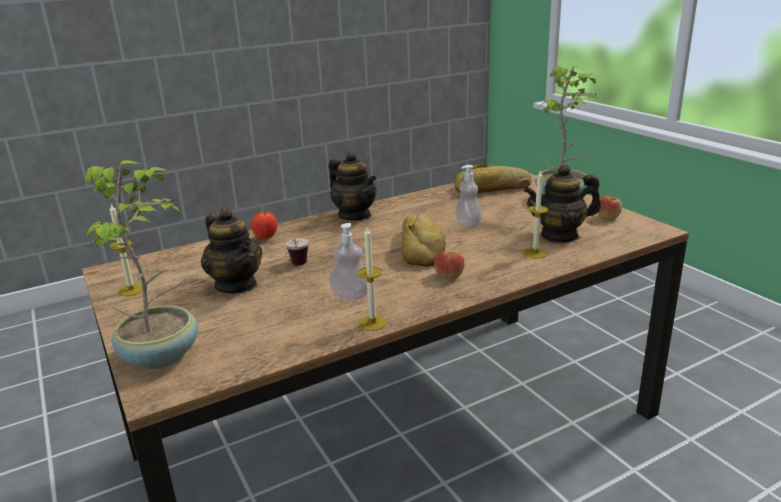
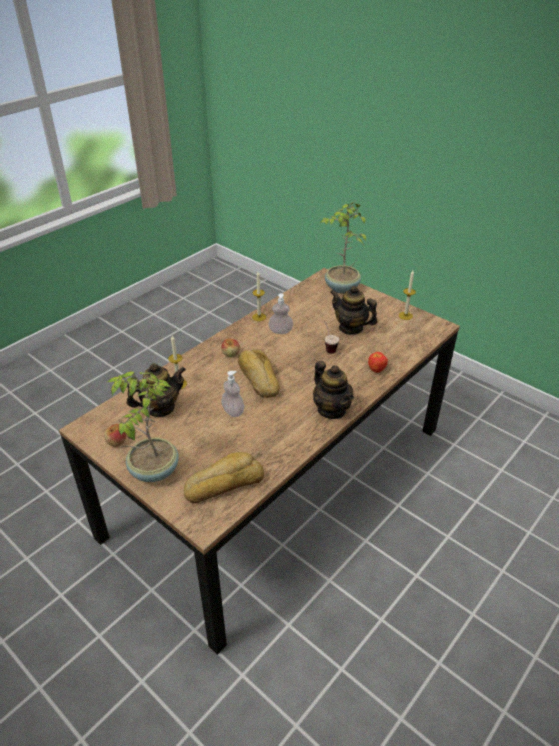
camera: 160 degrees right, 15 degrees up
teapot [328,151,377,221] -> teapot turned 150 degrees counterclockwise [313,361,354,419]

